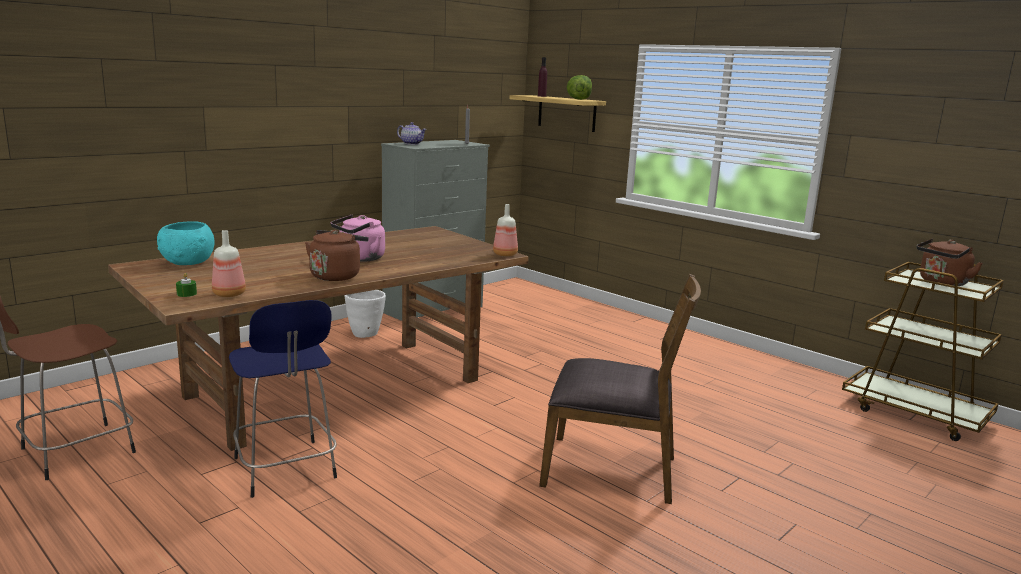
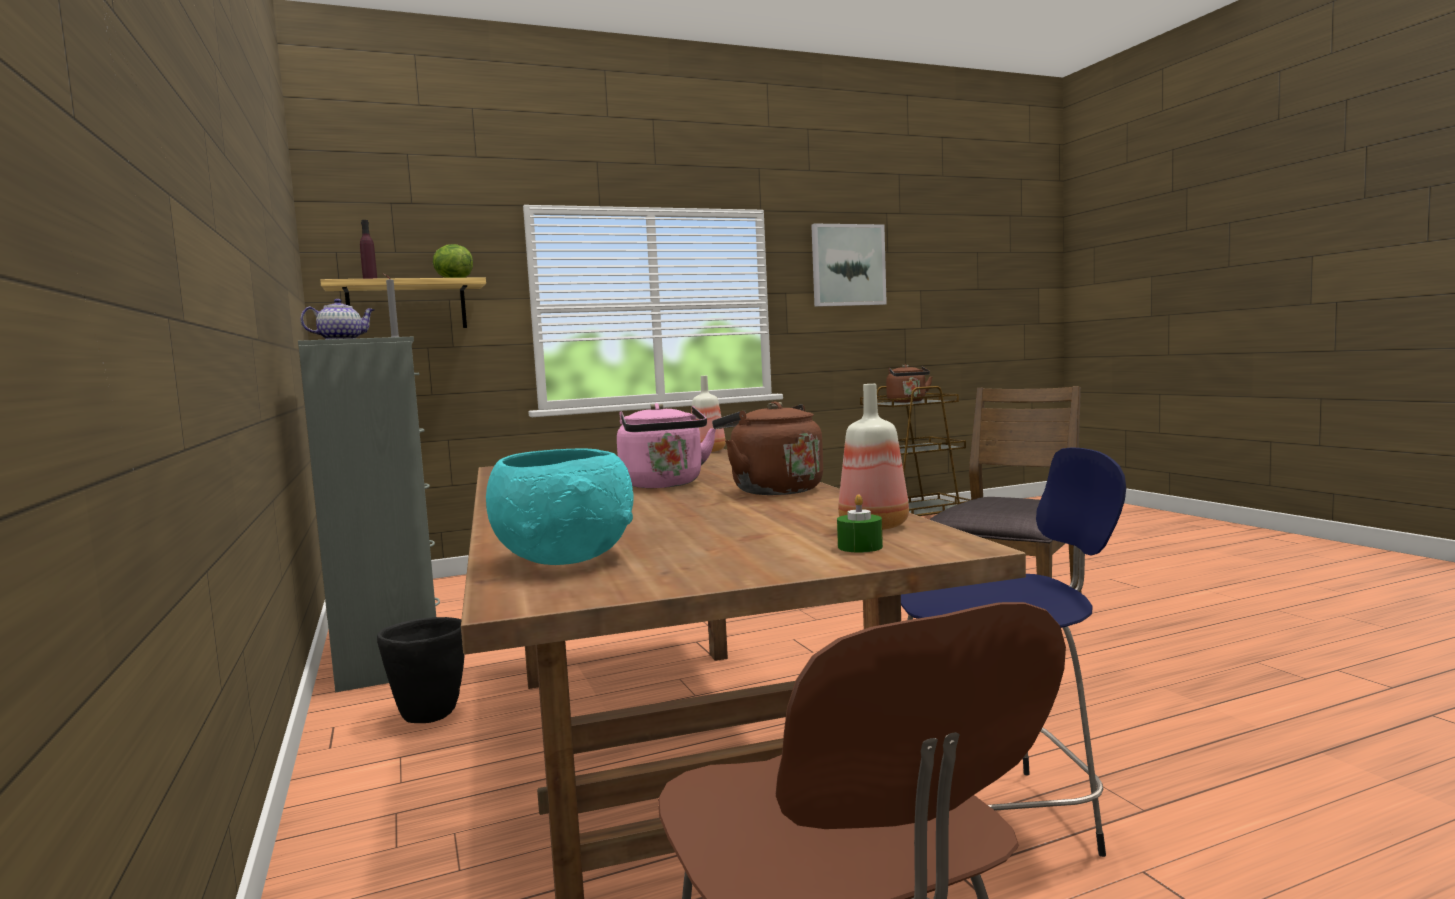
camera: 65 degrees left, 10 degrees down
white planter [344,290,386,338] -> black planter [377,617,465,723]
none -> picture [811,224,887,307]

